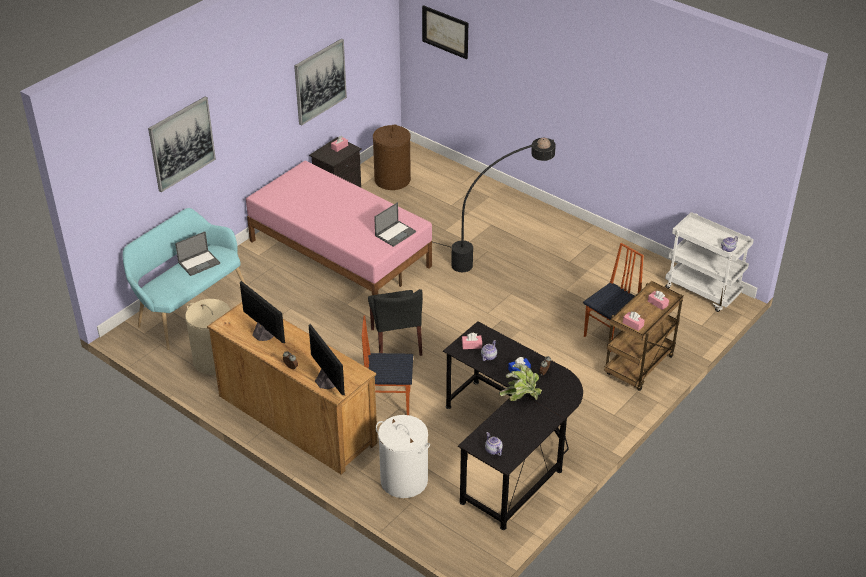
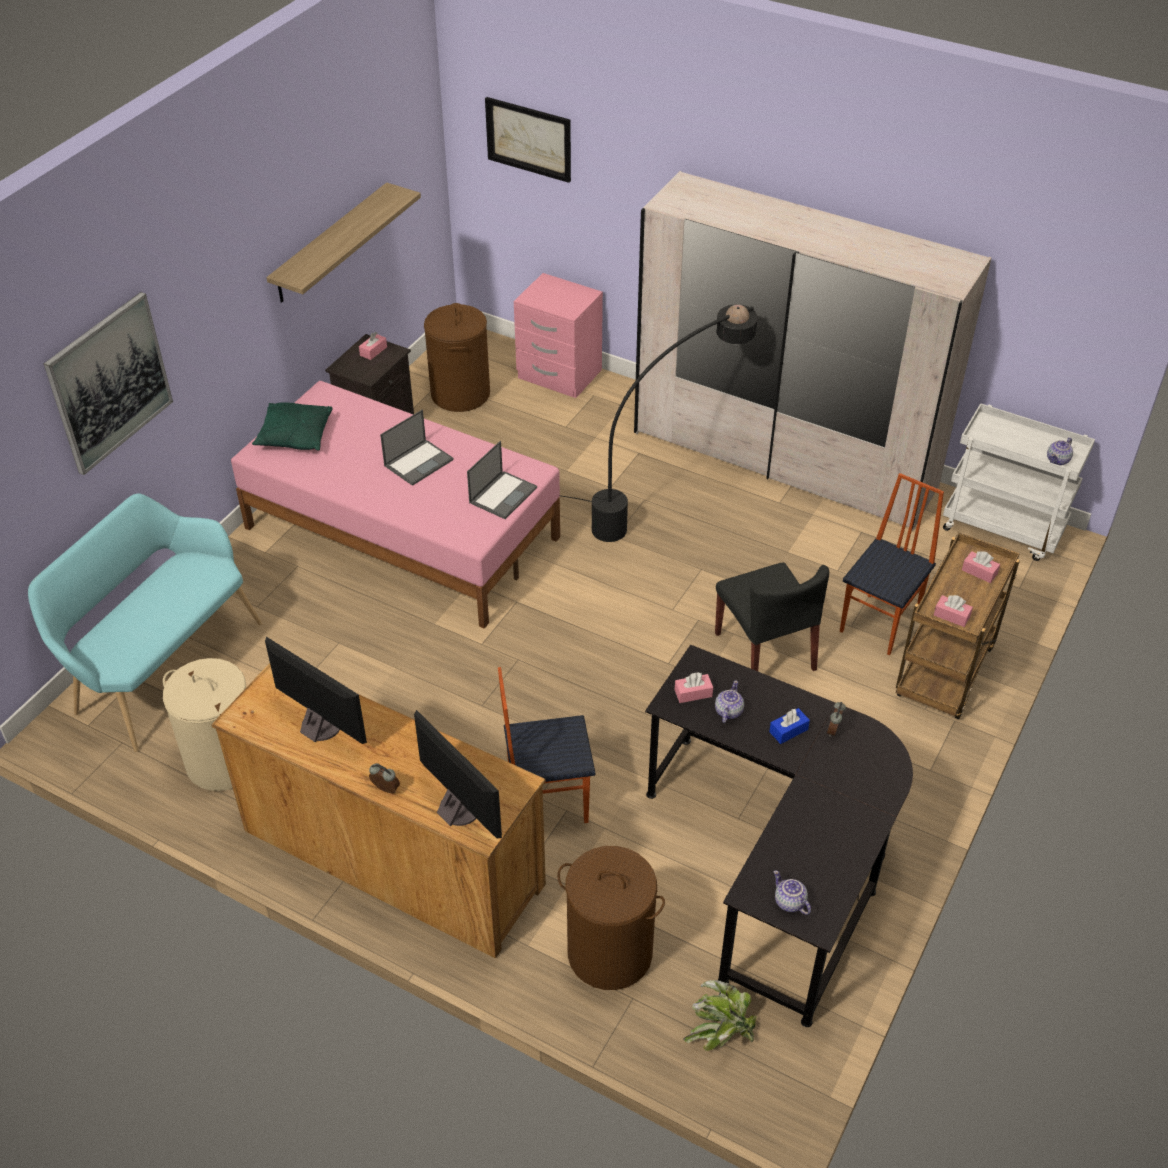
camera: 10 degrees left, 5 degrees up
laptop [175,231,220,276] -> laptop moved to [380,410,454,486]
picture [294,39,347,126] -> shelf [266,182,421,303]
black chair [368,289,423,356] -> black chair moved to [715,562,829,671]
white laundry basket [376,415,430,498] -> brown laundry basket [557,846,665,990]
potted plant [499,363,542,401] -> potted plant moved to [683,980,757,1051]
none -> green pillow [252,402,333,451]
none -> pink nightstand [514,273,603,398]
none -> white wardrobe [634,171,992,531]

